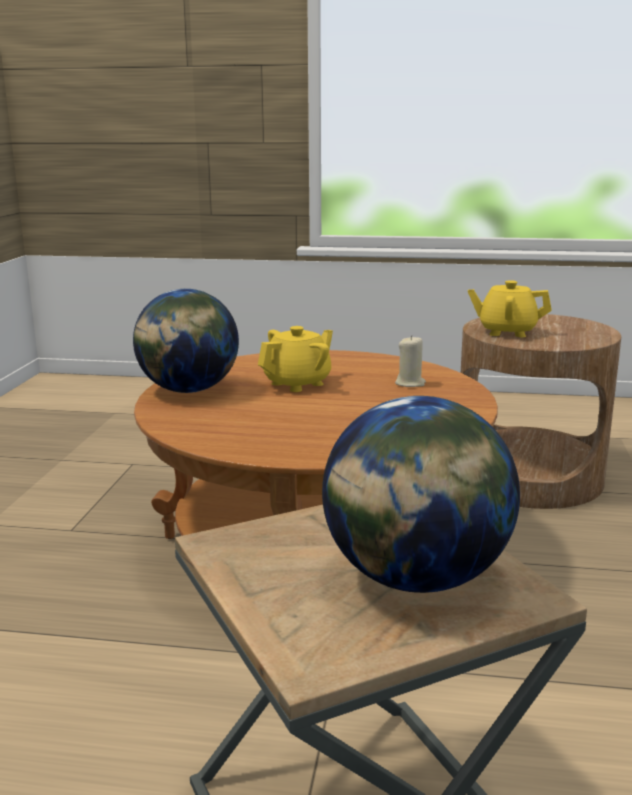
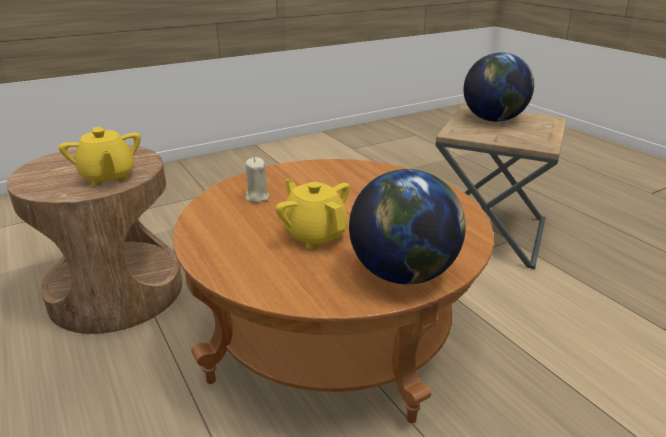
camera: 130 degrees left, 10 degrees up
yellow teapot [258,326,333,392] -> yellow teapot turned 45 degrees clockwise [276,179,350,249]

